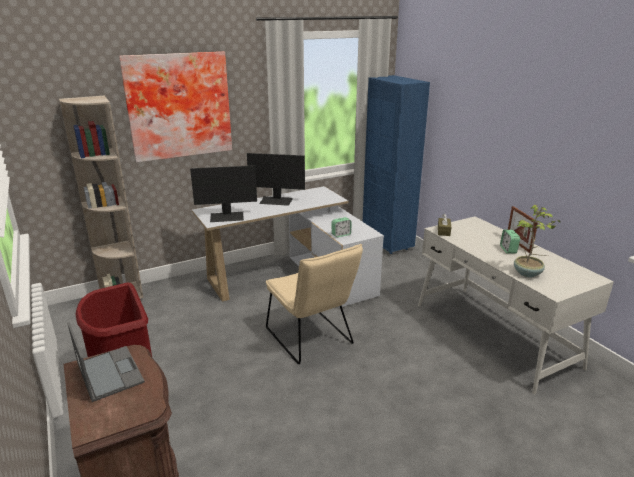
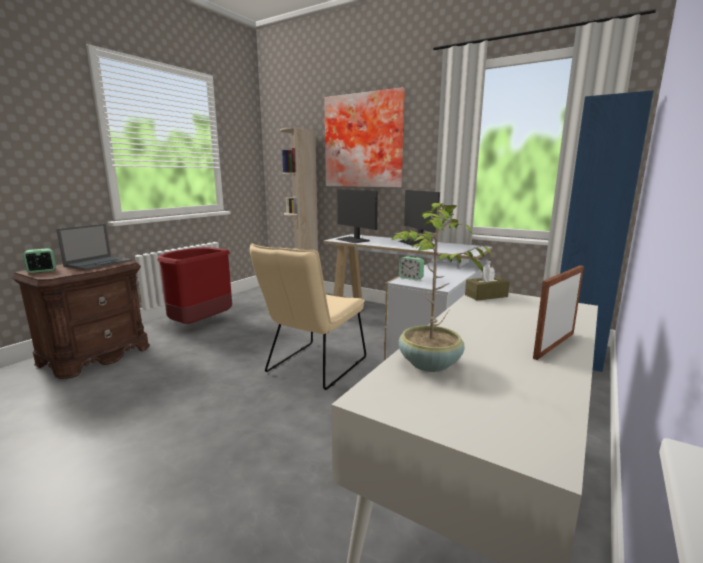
camera: 60 degrees right, 10 degrees down
alarm clock [500,230,520,254] -> alarm clock moved to [23,248,56,273]

